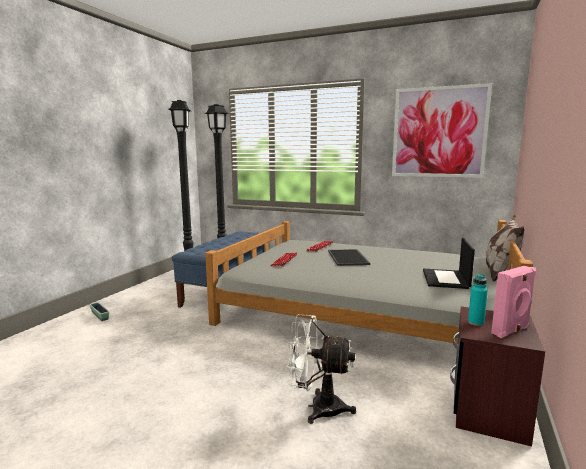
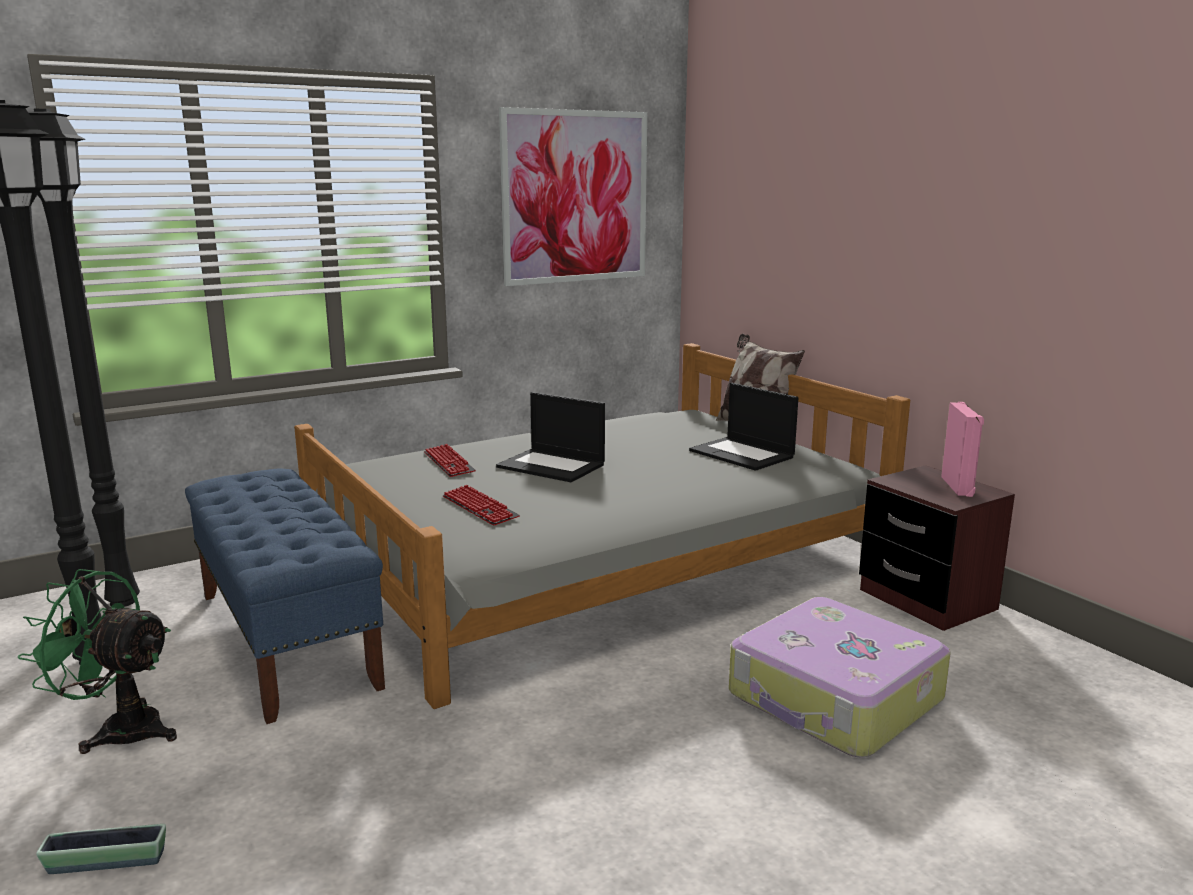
camera: 55 degrees left, 5 degrees up
white fan [286,314,356,424] -> suitcase [729,597,951,757]
tray [328,249,370,266] -> laptop [496,392,605,482]
turquoise bottle [468,274,488,326] -> none
none -> green fan [18,569,177,754]

